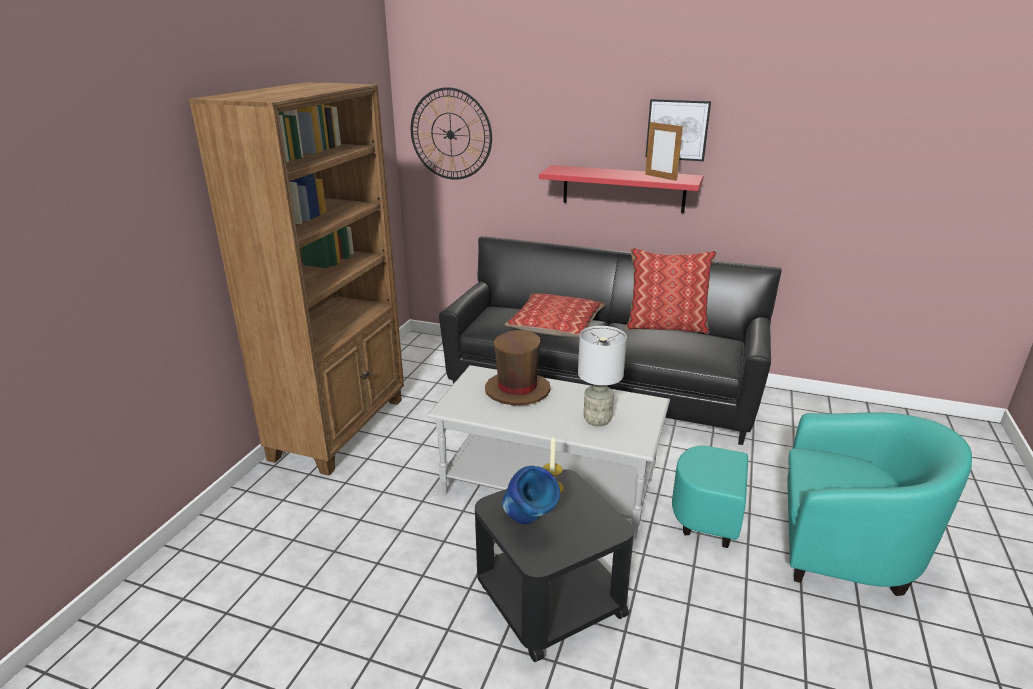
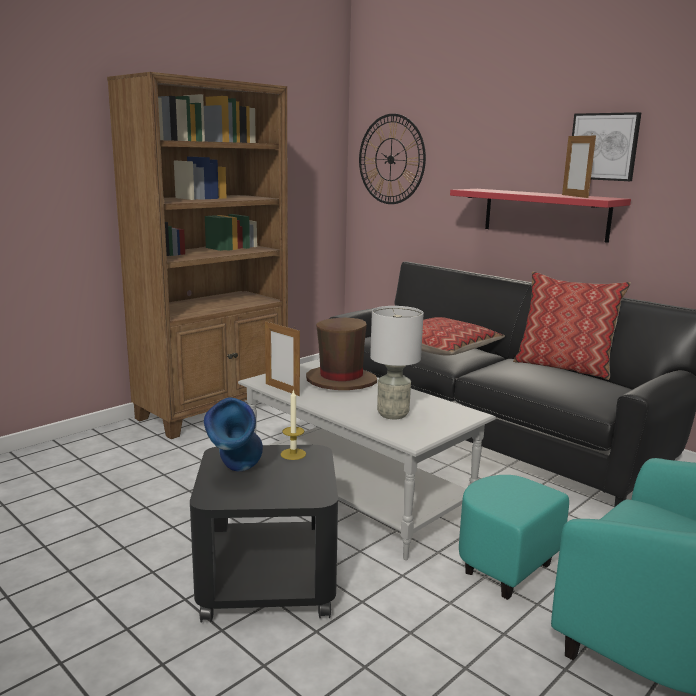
camera: 25 degrees right, 10 degrees down
none -> picture frame [265,321,300,396]

